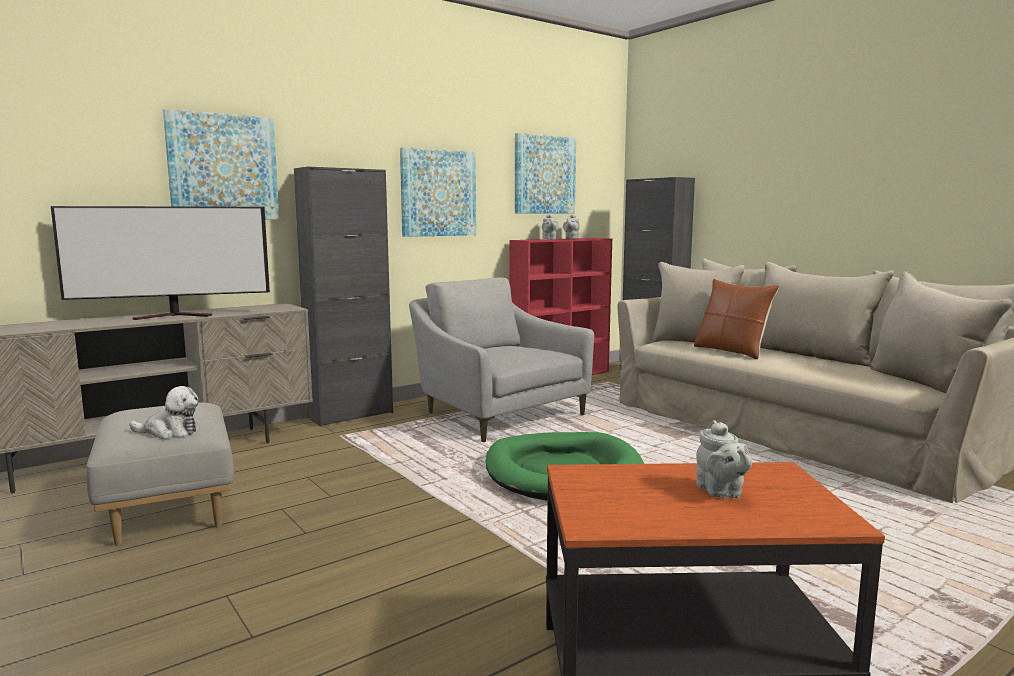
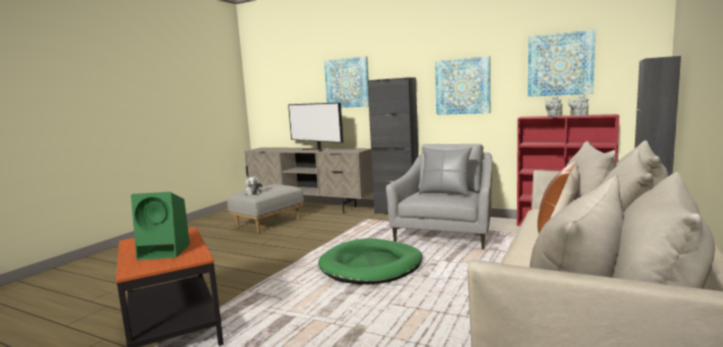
camera: 65 degrees right, 0 degrees up
grey teapot [696,420,752,498] -> green speaker [131,192,190,260]
none -> grey pillow [419,147,472,196]

